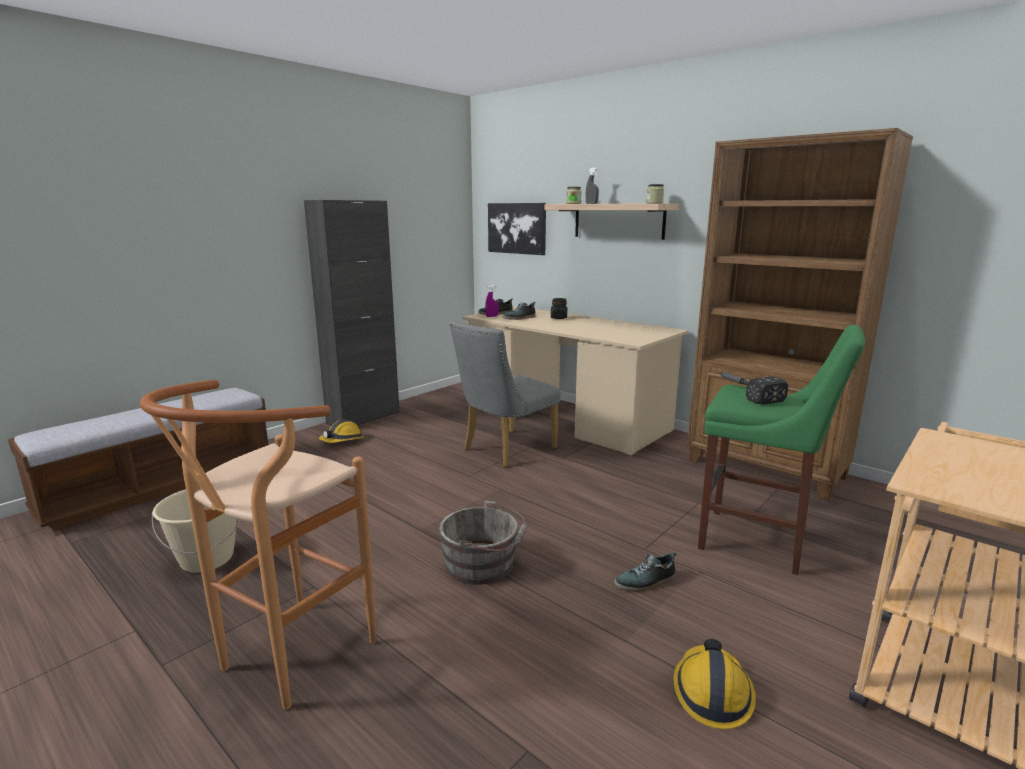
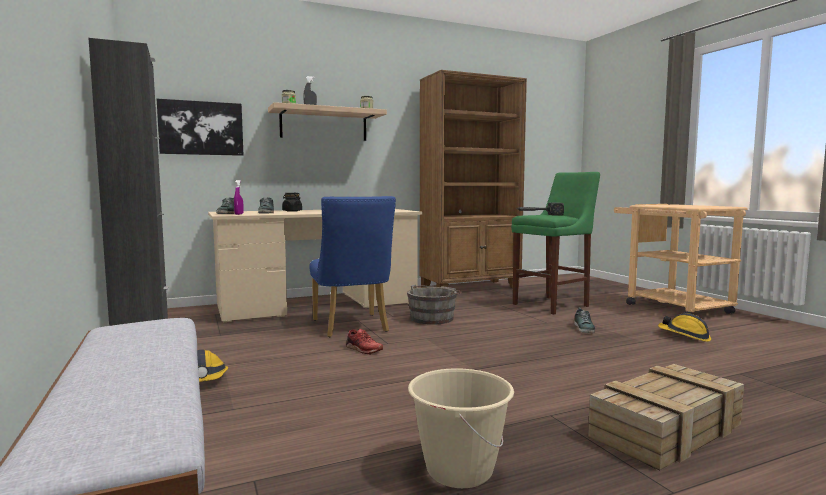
camera: 65 degrees left, 10 degrees down
brown stool [140,380,376,710] -> crate [588,364,744,471]
grey bucket [438,501,527,585] -> grey bucket moved to [407,284,462,325]
grey chair [449,320,561,467] -> blue chair [309,196,396,338]
none -> red shoe [346,329,383,354]

